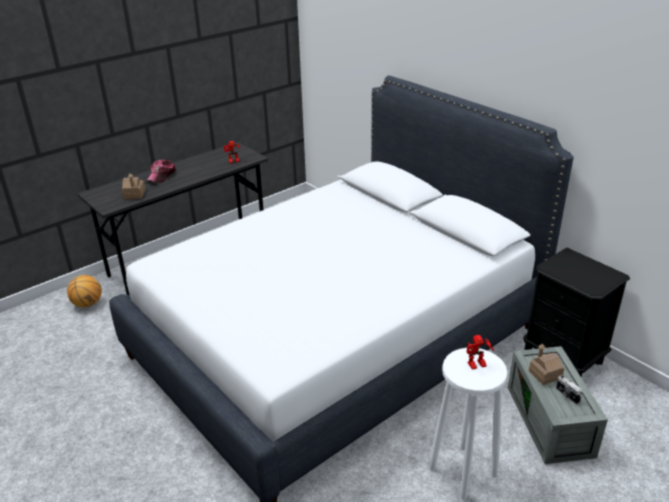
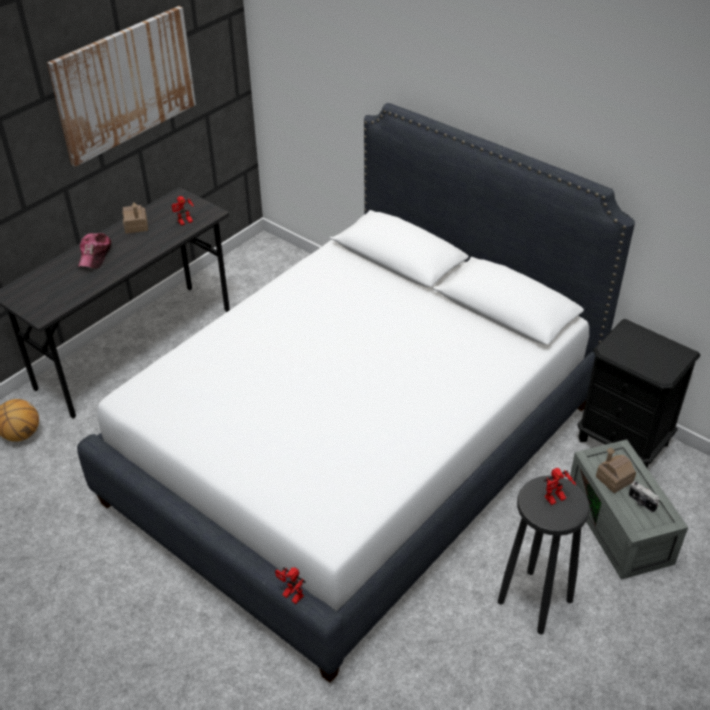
camera: 10 degrees left, 10 degrees up
toy house [121,173,145,199] -> toy house moved to [122,203,148,234]
white stool [430,348,508,500] -> black stool [498,476,590,634]
none -> picture [47,6,196,167]
none -> toy robot [275,567,306,604]

